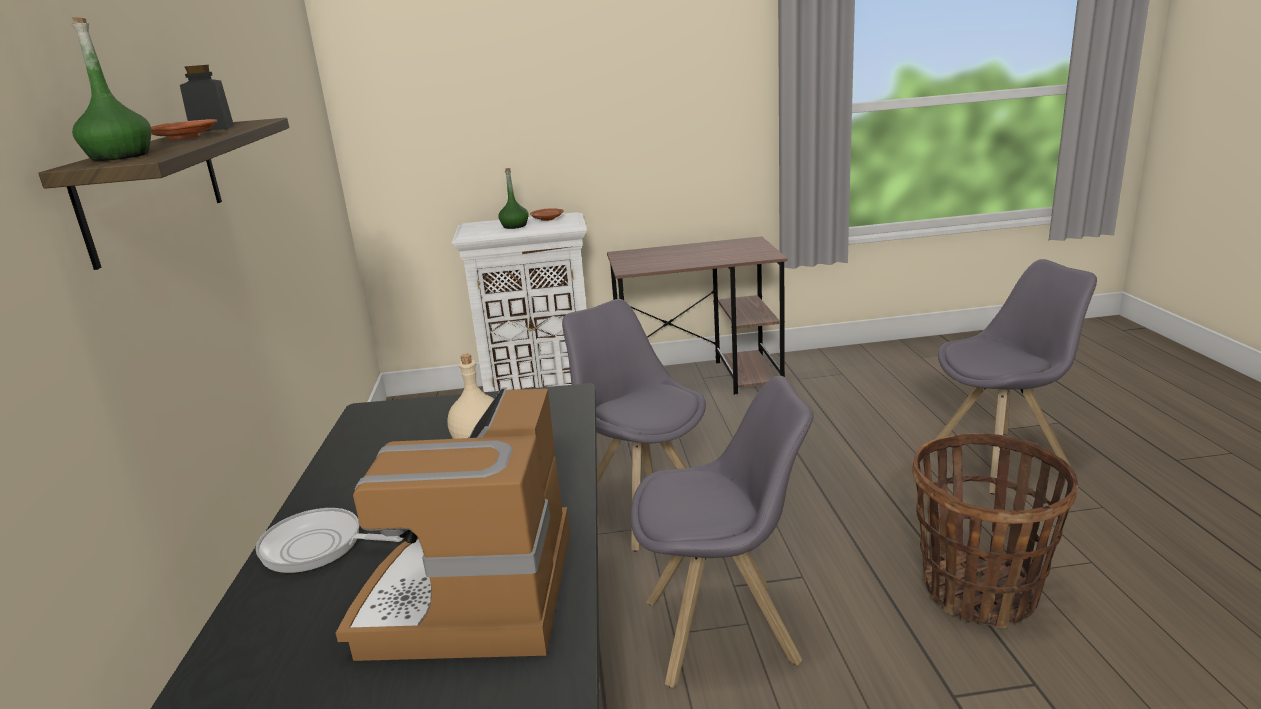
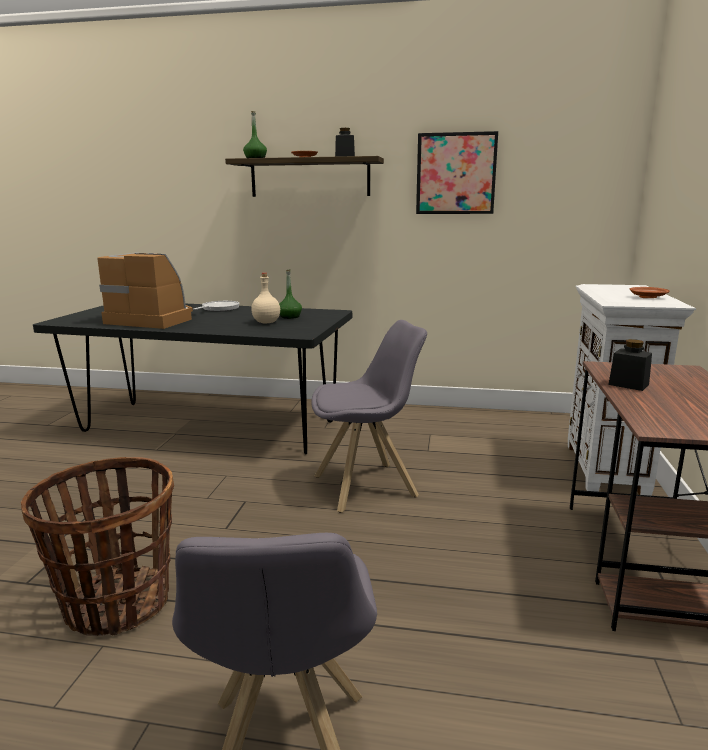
camera: 105 degrees right, 5 degrees down
green bottle [498,168,529,229] -> green bottle moved to [279,270,302,319]
grey chair [631,375,814,688] -> none
none -> picture [416,131,498,214]
none -> black jar [608,339,652,391]

